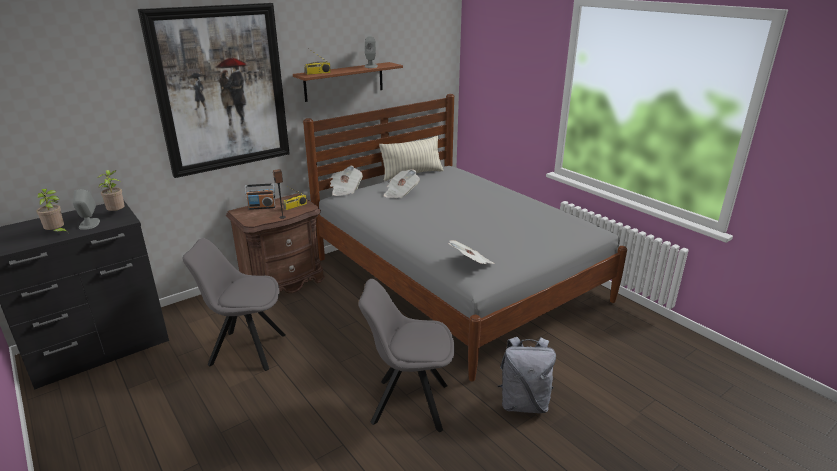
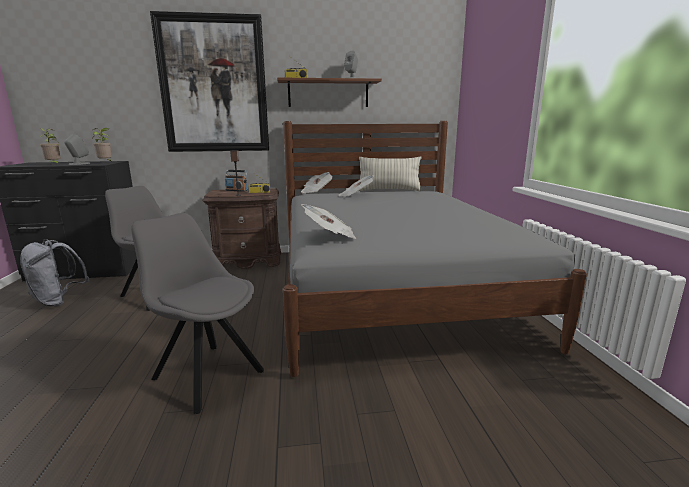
camera: 30 degrees right, 10 degrees down
grey backpack [498,337,556,413] -> grey backpack moved to [20,239,89,306]

